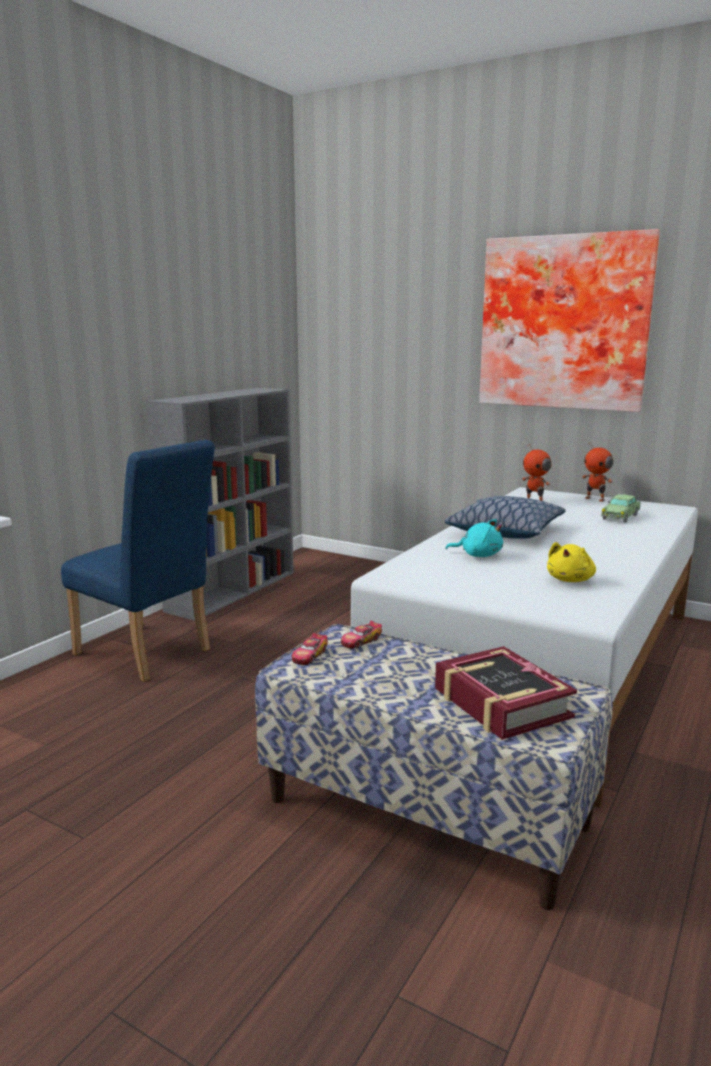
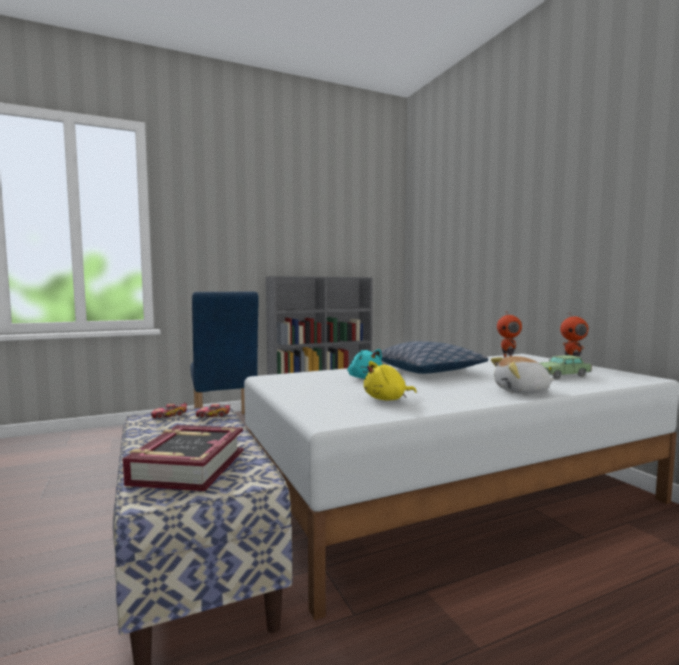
camera: 35 degrees right, 10 degrees down
picture [479,229,660,412] -> none
none -> plush toy [491,356,554,394]

